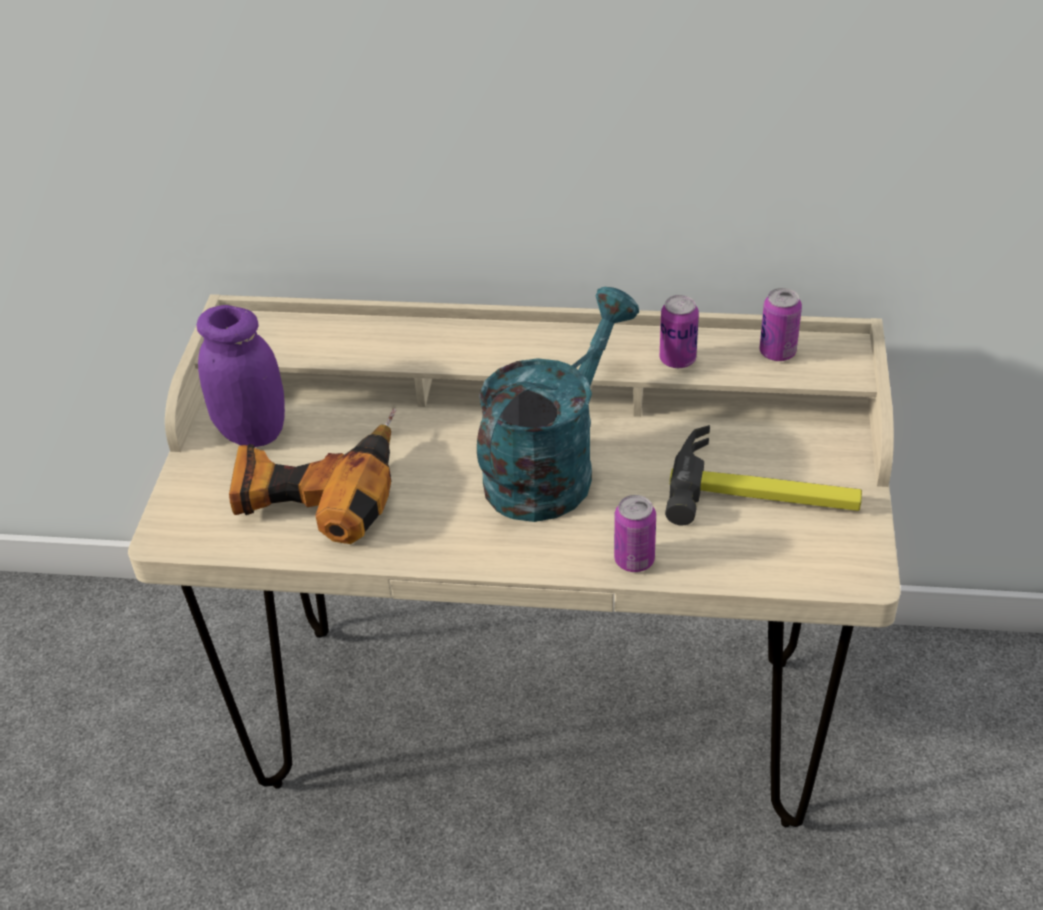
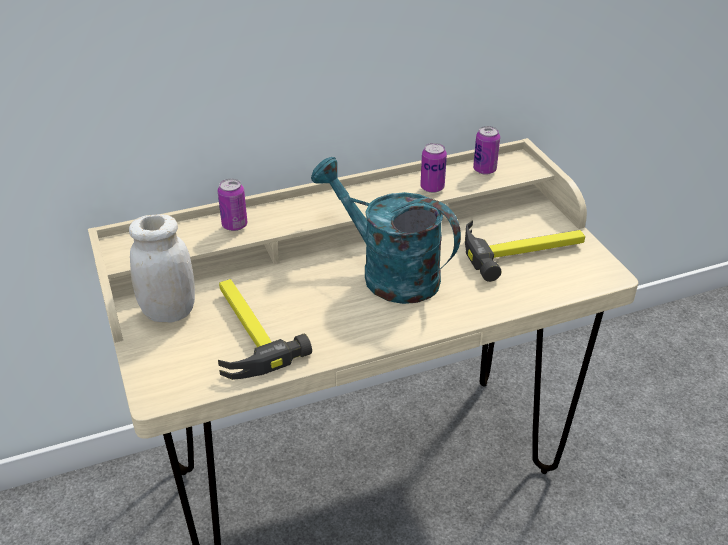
camera: 30 degrees left, 5 degrees down
purple jar [197,305,285,447] -> white jar [129,214,195,322]
power drill [229,409,396,544] -> hammer [218,279,312,380]
turquoise watering can [477,287,639,522] -> turquoise watering can turned 60 degrees counterclockwise [311,157,461,304]
can [614,495,656,572] -> can moved to [218,179,247,231]

